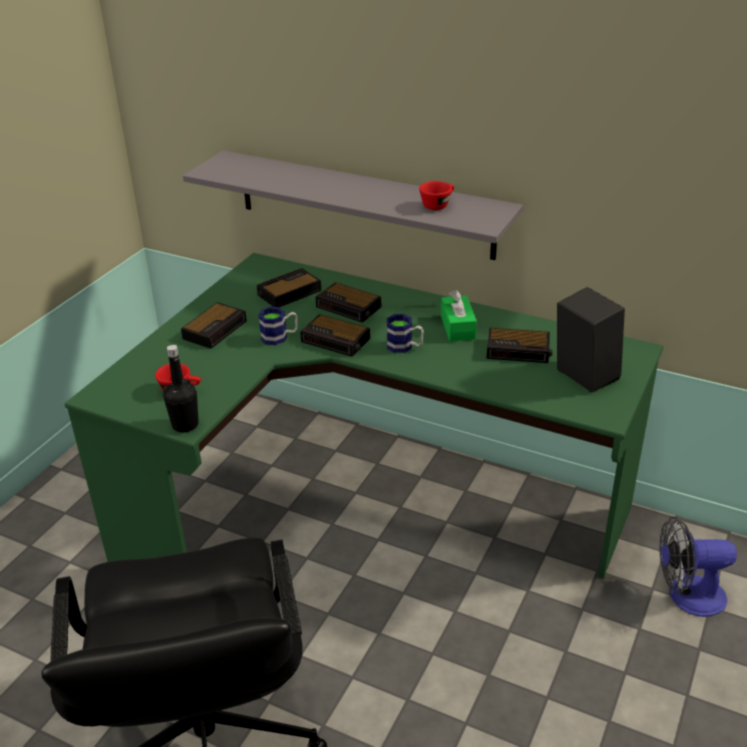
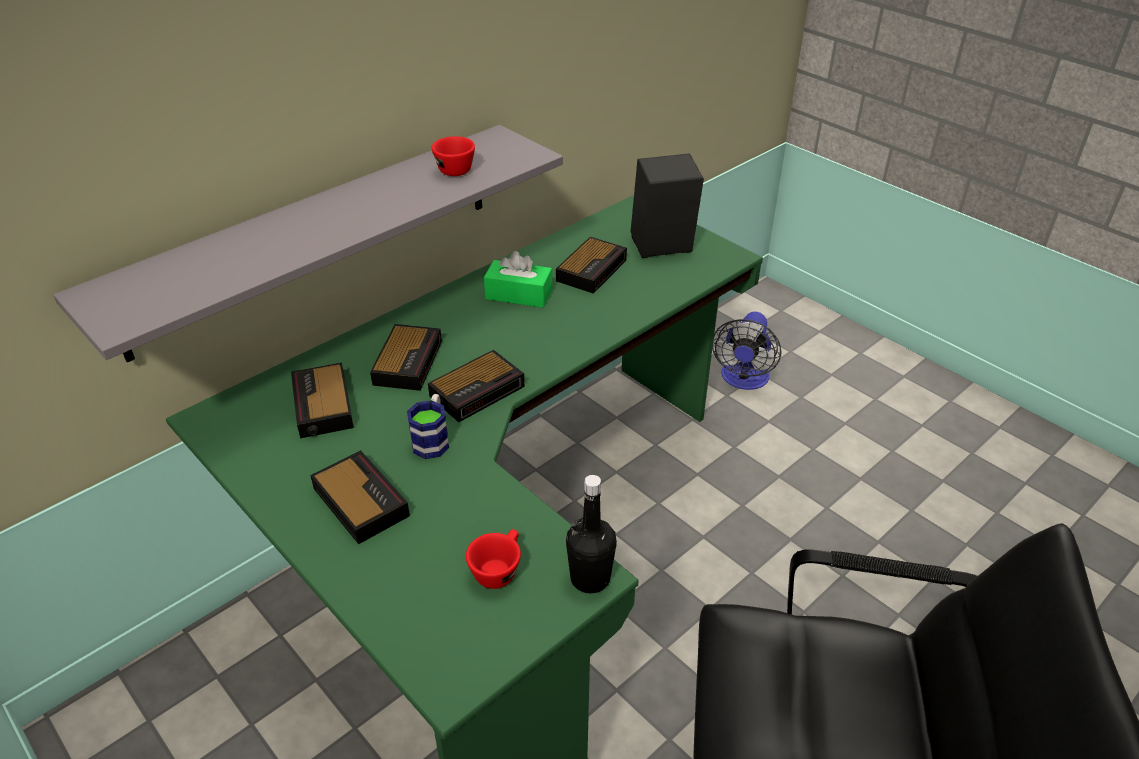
camera: 70 degrees left, 5 degrees up
alarm clock [315,282,381,323] -> alarm clock turned 45 degrees counterclockwise [370,324,442,391]
mug [387,314,424,353] -> none

